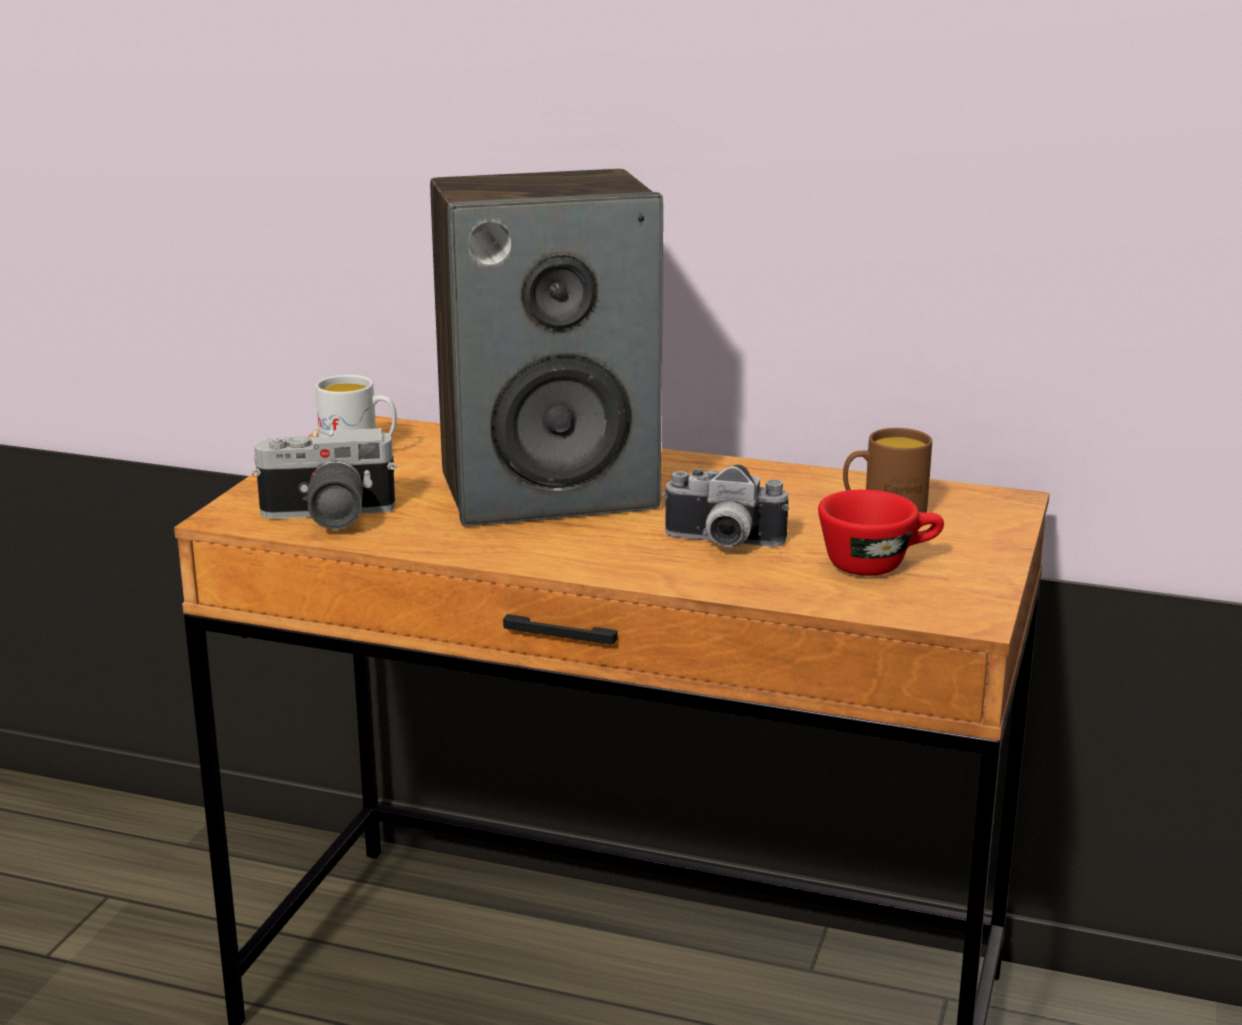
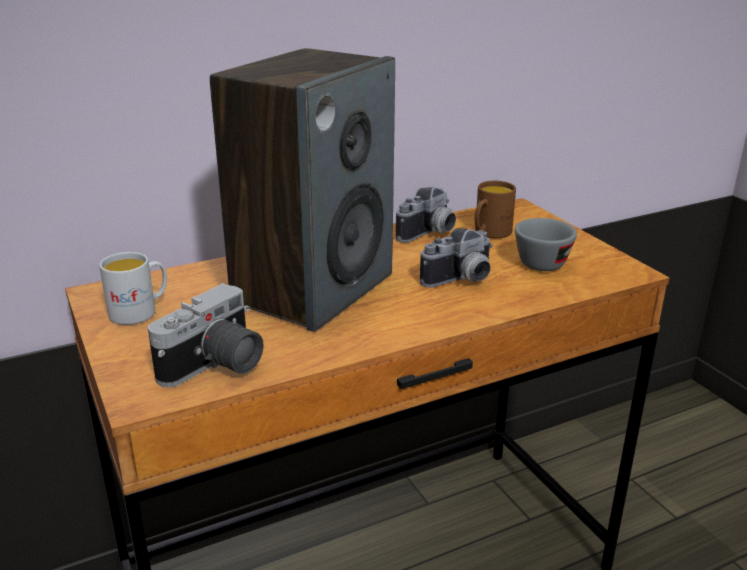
camera: 45 degrees left, 5 degrees up
red cup [818,490,944,576] -> grey cup [515,218,577,271]
none -> camera [396,187,456,243]

